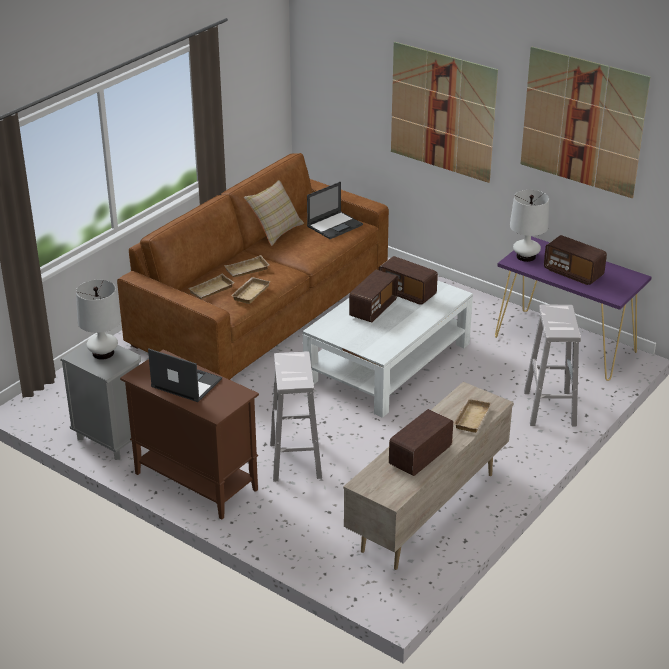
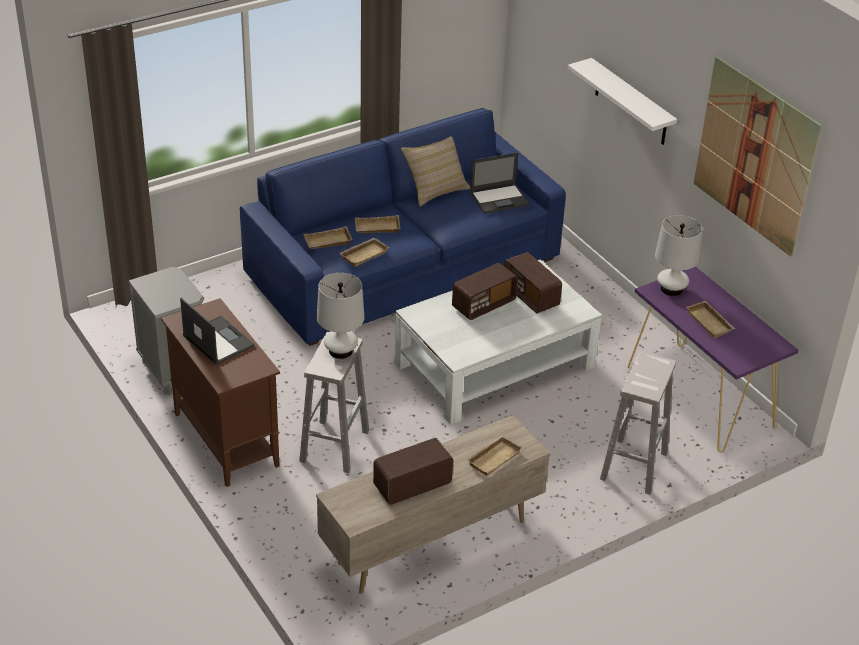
camera: 20 degrees right, 5 degrees up
white table lamp [76,280,121,360] -> white table lamp moved to [317,273,365,359]
brown sofa [117,153,389,380] -> blue sofa [240,108,566,346]
picture [391,42,498,183] -> white shelf [568,58,677,145]
radio [544,235,607,285] -> beige tray [687,301,735,338]

